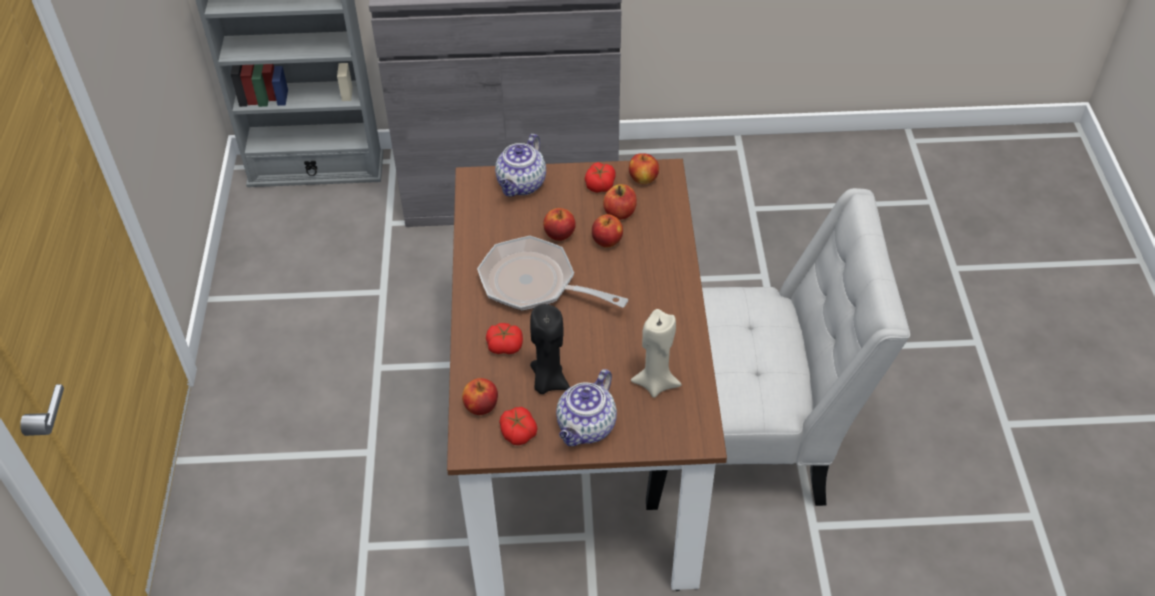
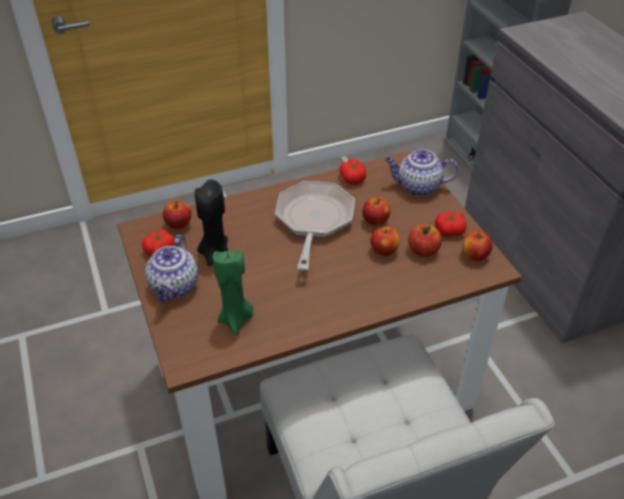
camera: 70 degrees right, 5 degrees down
tomato [486,323,523,354] -> tomato moved to [339,159,366,184]
teapot [556,369,617,446] -> teapot turned 90 degrees counterclockwise [145,235,198,302]
beige candle [631,309,682,398] -> green candle [213,250,253,335]

